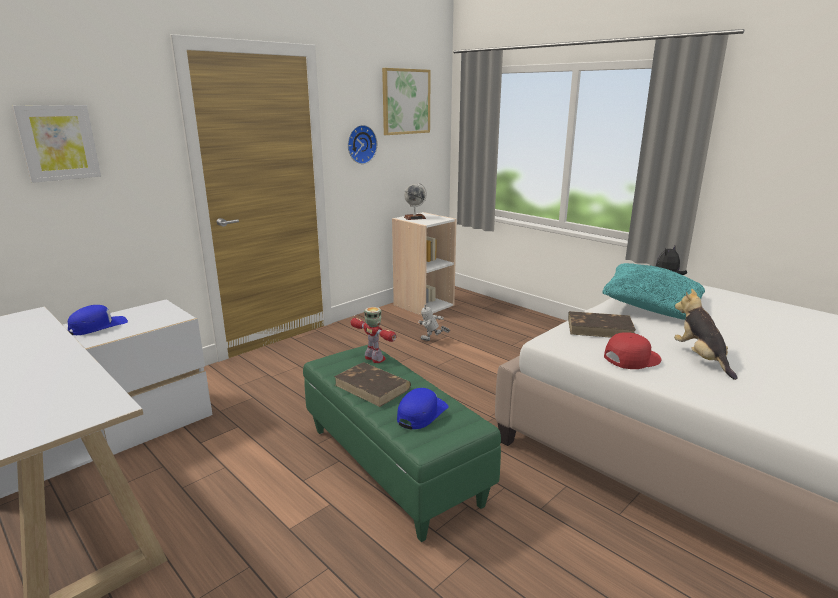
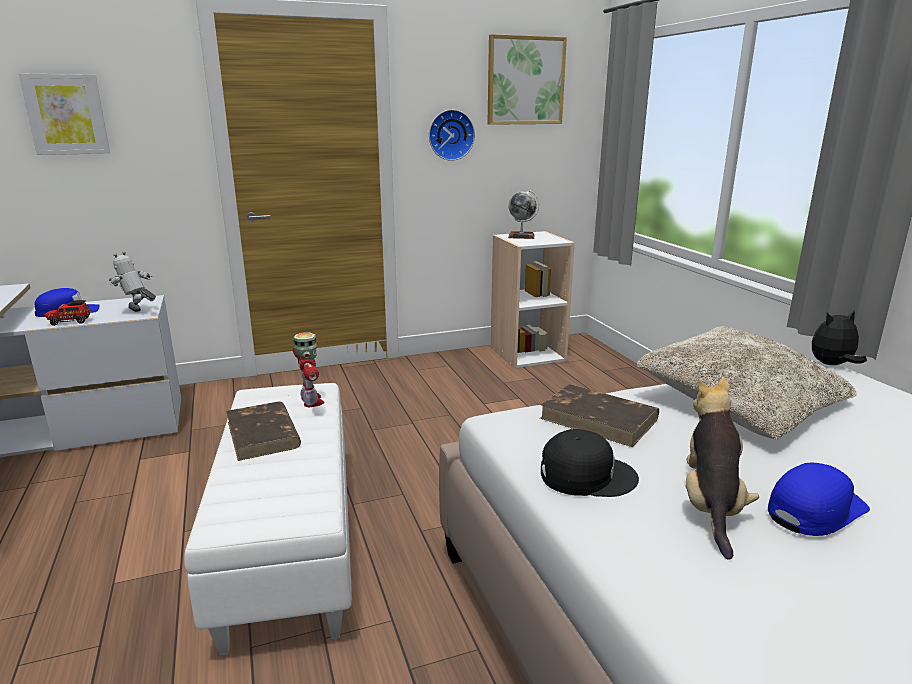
camera: 25 degrees right, 0 degrees up
green ottoman [303,345,501,542] -> white ottoman [184,383,352,655]
blue cap [397,388,449,429] -> blue cap moved to [768,463,870,536]
toy robot [418,304,450,341] -> toy robot moved to [109,251,156,312]
turquoise pillow [602,263,705,320] -> beige pillow [636,326,857,440]
red cap [604,332,661,369] -> black cap [541,429,639,497]
none -> toy truck [44,300,91,326]

